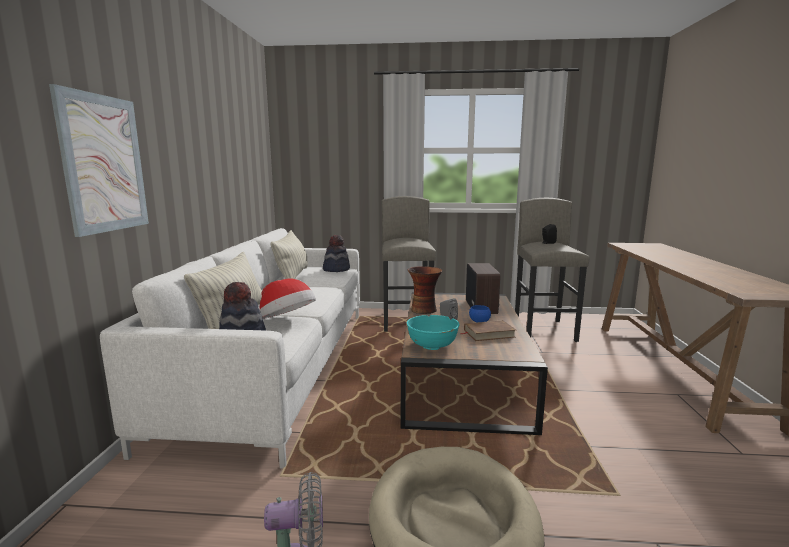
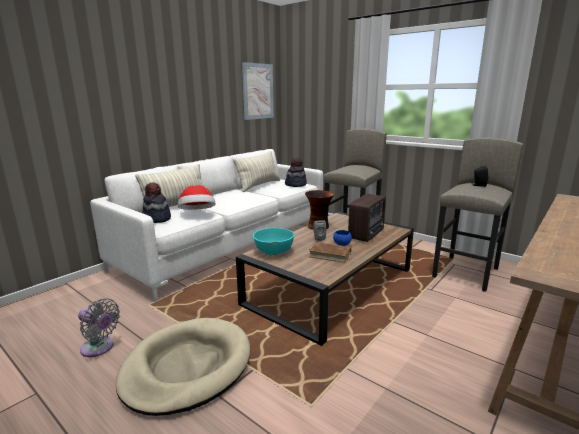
camera: 35 degrees right, 5 degrees up
picture [49,84,149,237] -> picture moved to [242,62,274,120]

